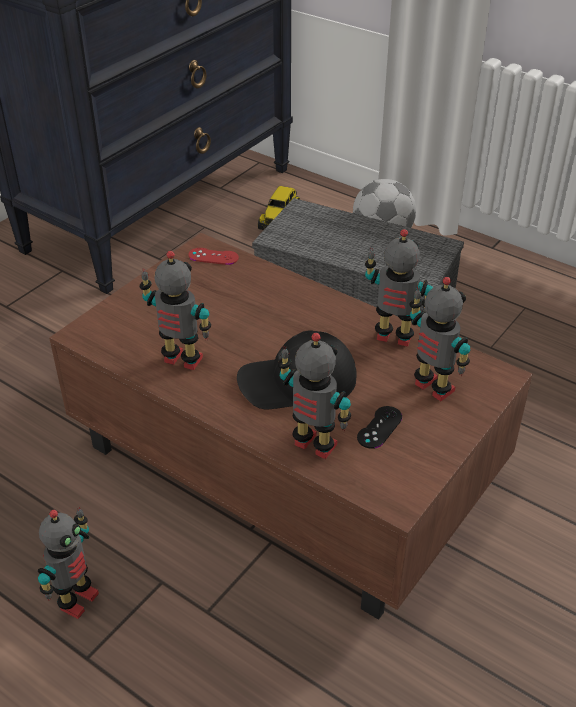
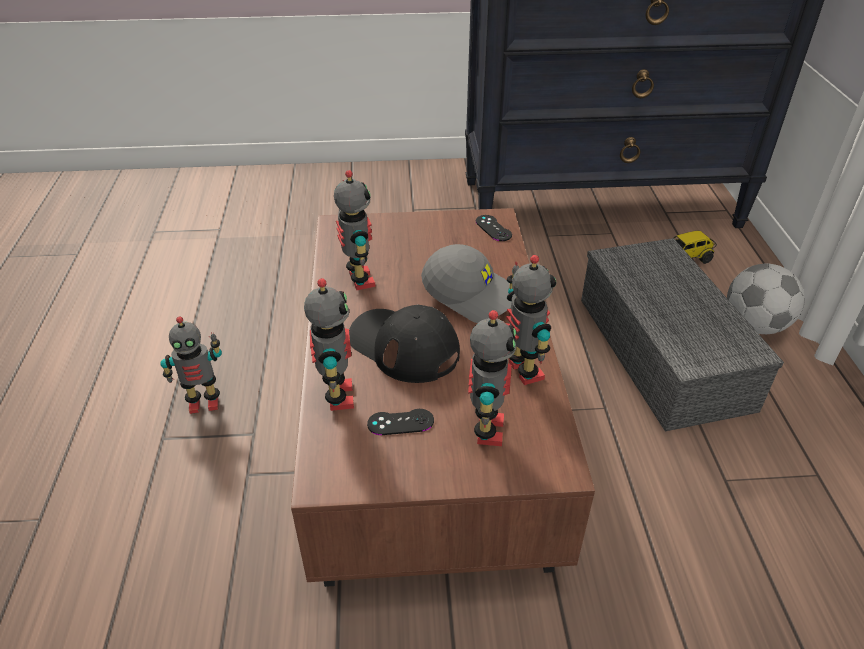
camera: 50 degrees right, 0 degrees up
red game controller [188,248,239,265] -> black game controller [476,215,512,241]
none -> grey cap [421,244,511,323]

